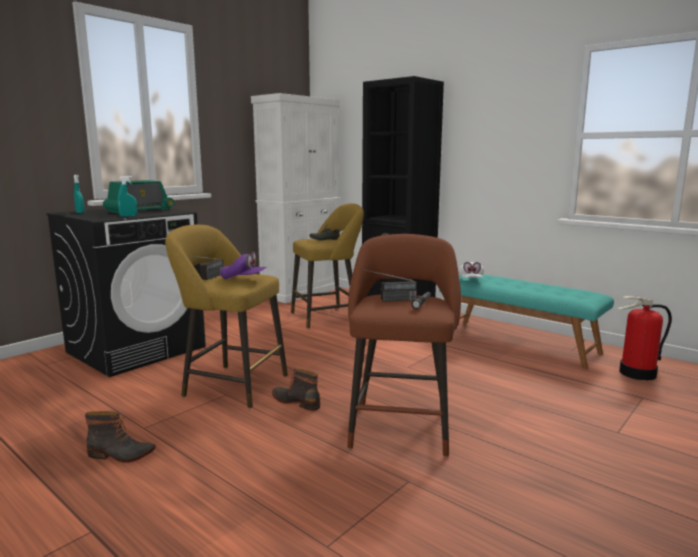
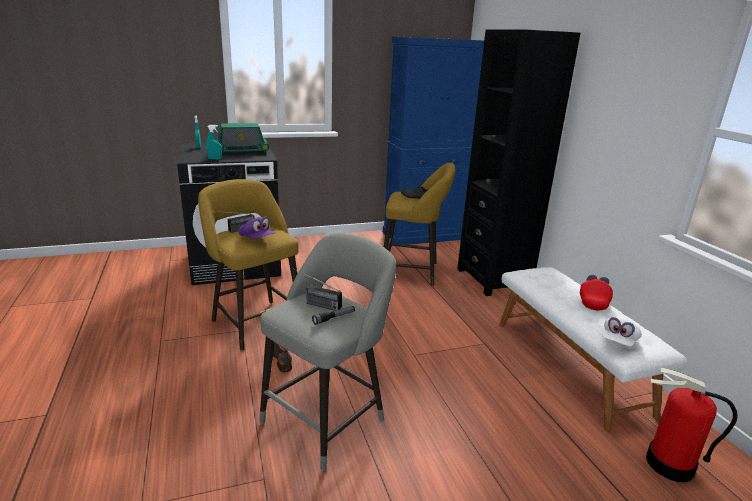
camera: 30 degrees right, 10 degrees up
boot [85,411,156,463] -> none
white cabinet [251,93,340,304] -> blue cabinet [383,36,484,245]
brown stool [347,234,461,457] -> grey stool [259,233,396,471]
turquoise bench [439,274,614,369] -> white bench [499,267,687,431]
white cap [459,262,484,278] -> white cap moved to [602,317,642,346]
none -> red cap [580,275,613,310]

